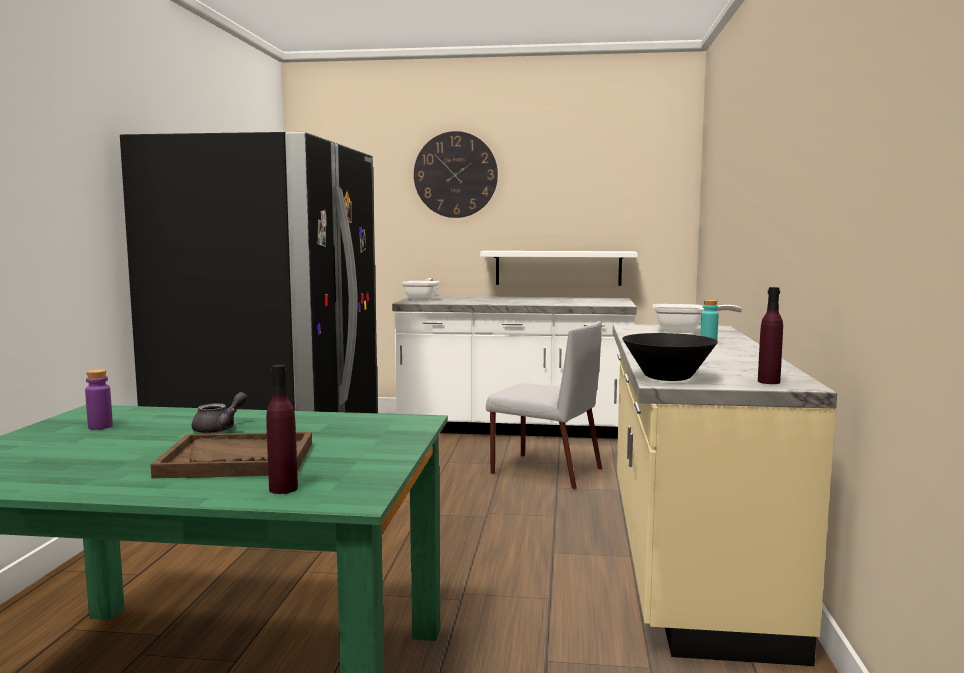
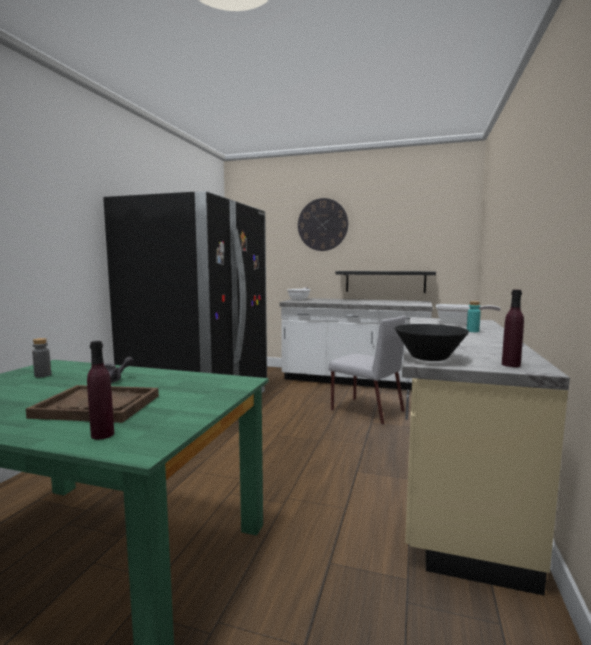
camera: 10 degrees right, 0 degrees up
purple bottle [85,369,113,430] -> grey bottle [32,338,51,378]
white shelf [480,251,638,286] -> black shelf [336,271,436,293]

